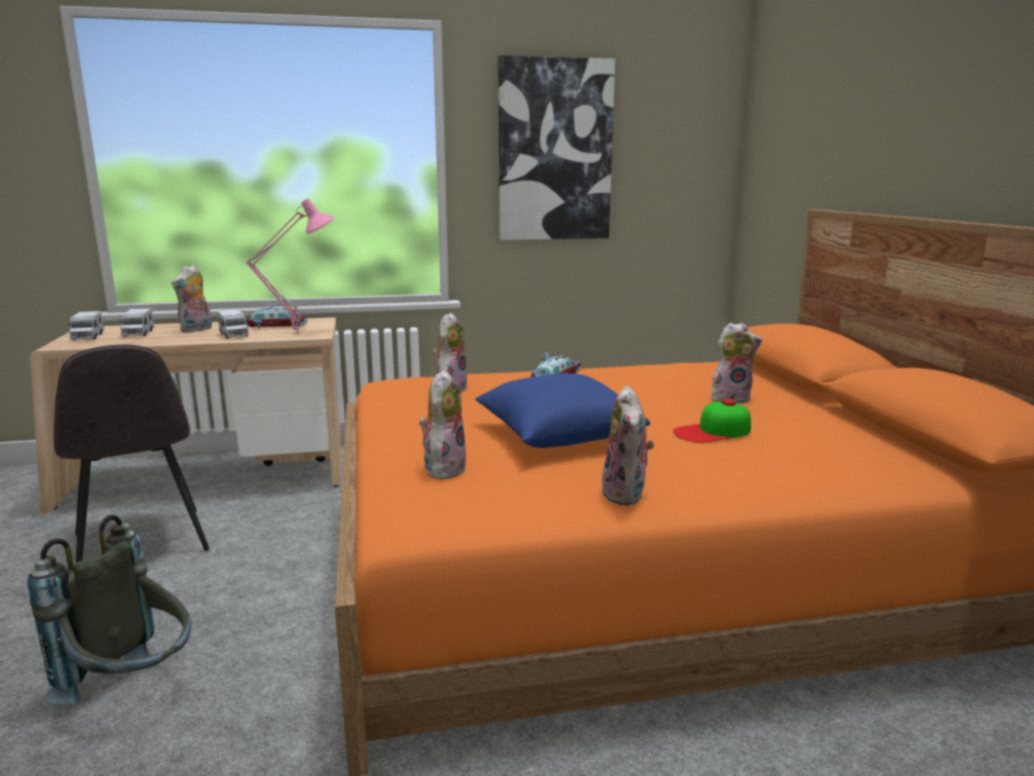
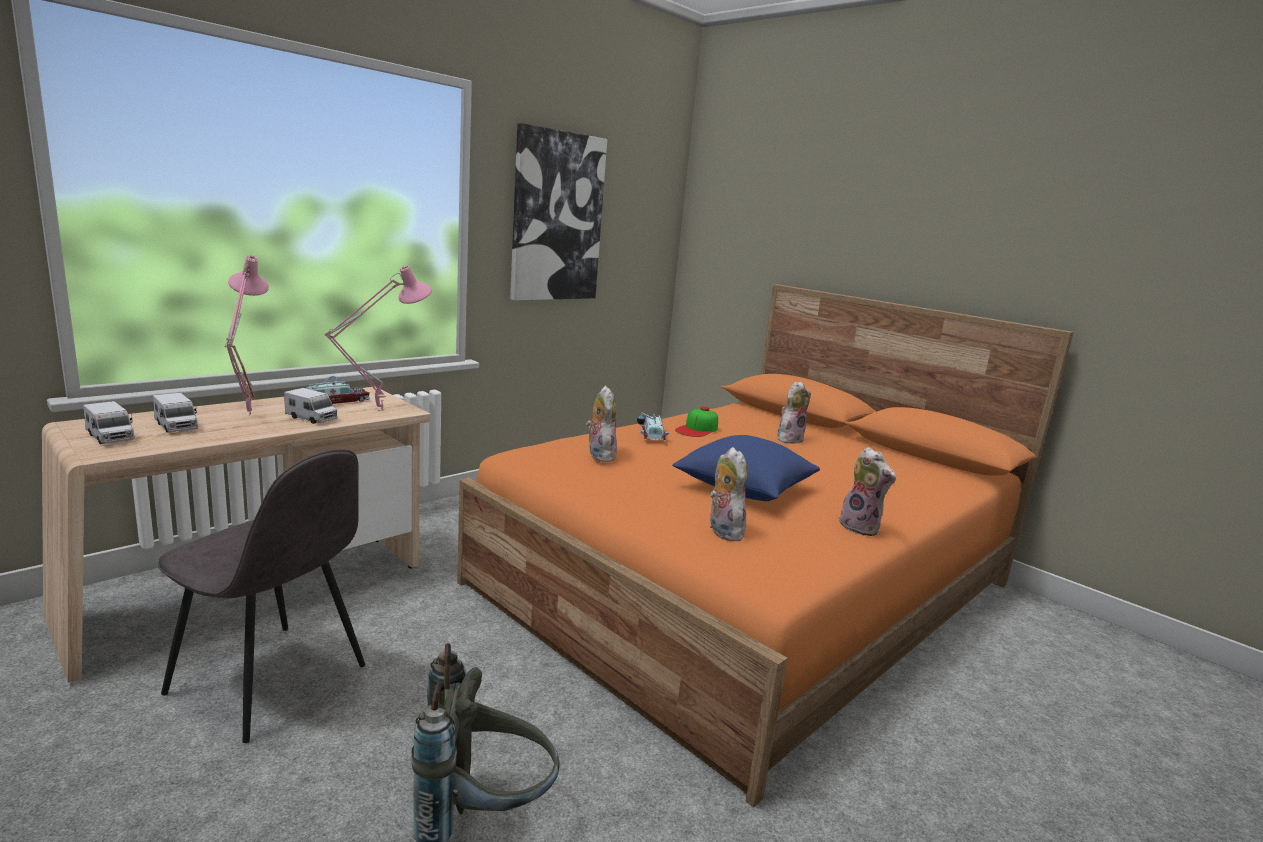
camera: 35 degrees left, 0 degrees up
plush toy [171,265,212,333] -> pink table lamp [225,255,269,415]
cap [673,399,751,442] -> cap moved to [675,406,718,437]

